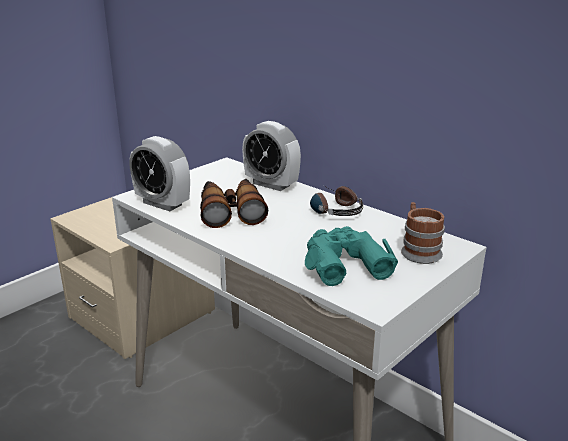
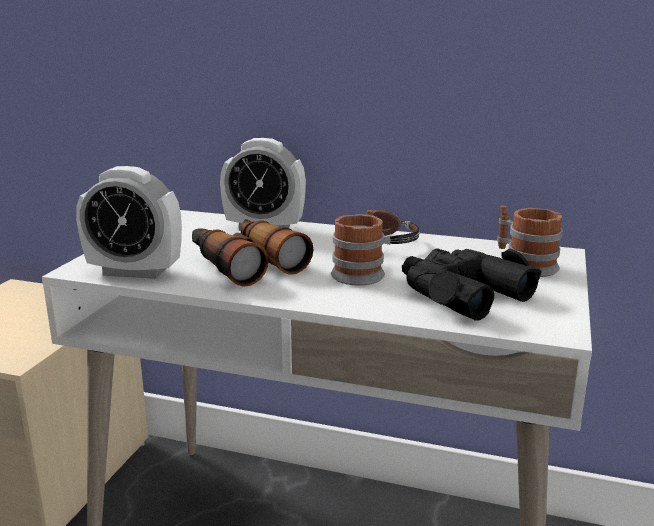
camera: 25 degrees left, 5 degrees down
turquoise binoculars [305,226,398,286] -> black binoculars [402,249,542,321]
none -> mug [331,210,385,285]

